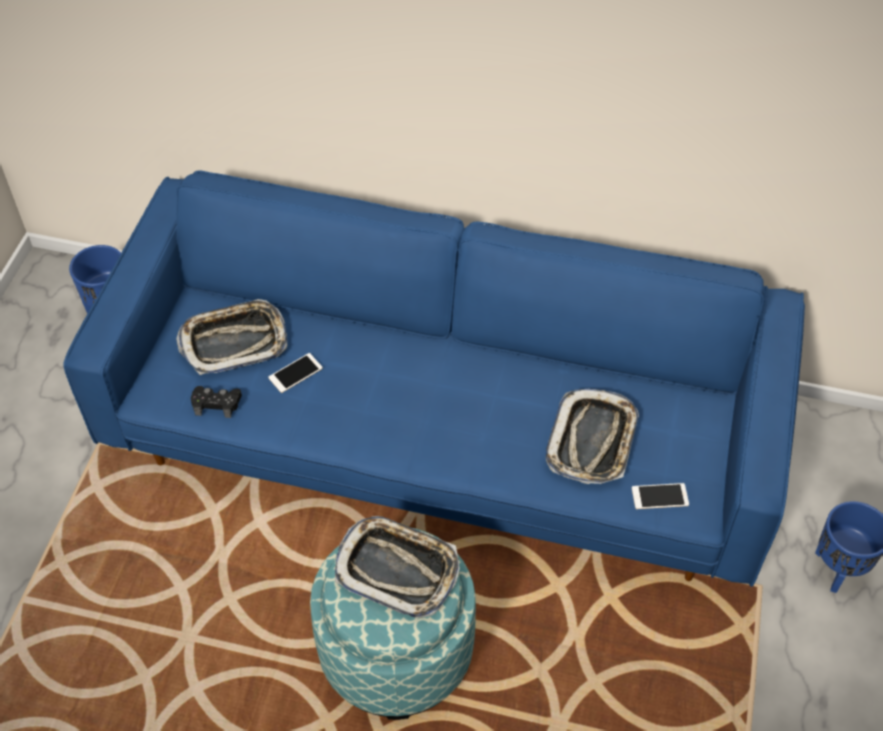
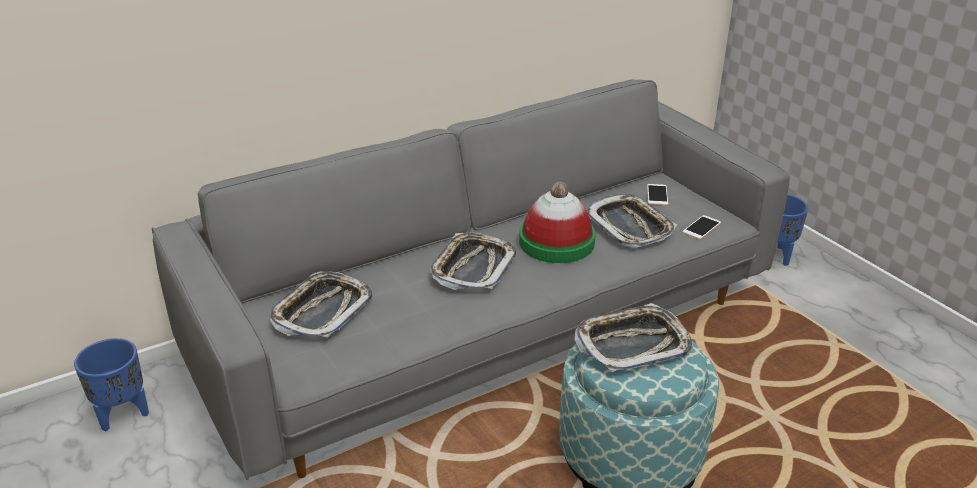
camera: 45 degrees left, 20 degrees down
blue sofa [63,170,805,587] -> grey sofa [152,79,790,480]
black game controller [191,386,242,418] -> none
phone [268,353,323,393] -> phone moved to [647,184,668,205]
none -> tray [430,233,516,290]
none -> hat [519,182,596,263]

